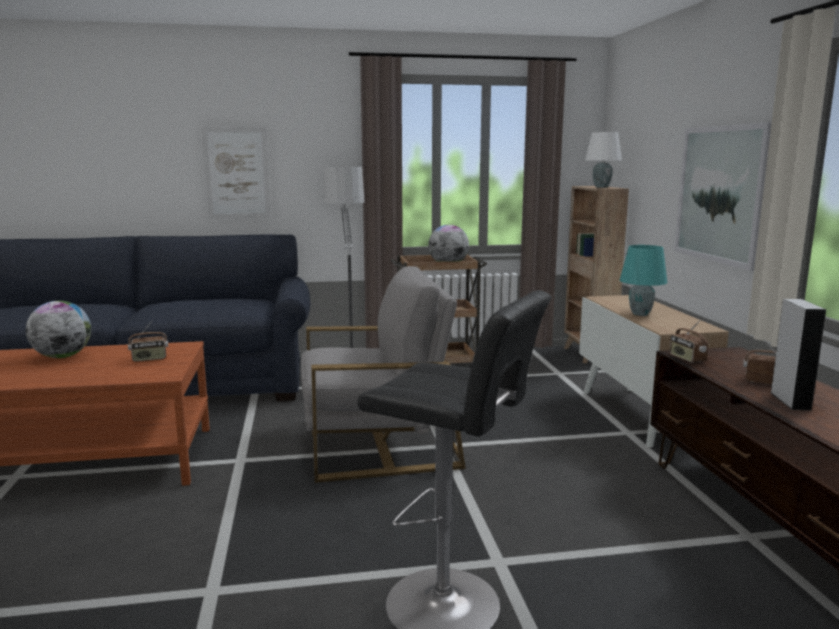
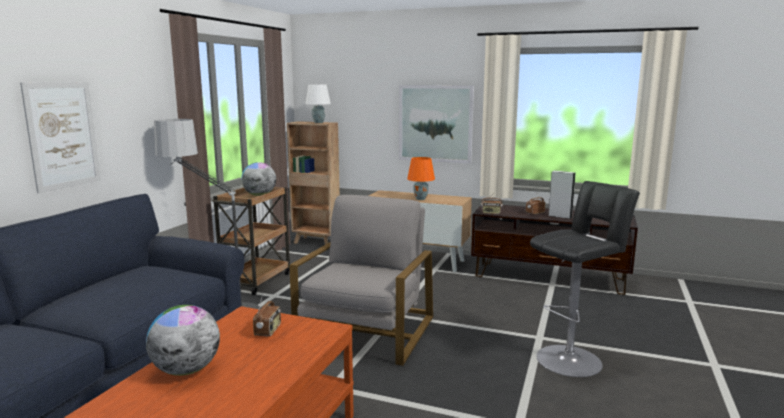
camera: 60 degrees left, 0 degrees up
turquoise table lamp [619,245,667,316] -> orange table lamp [407,157,435,200]

